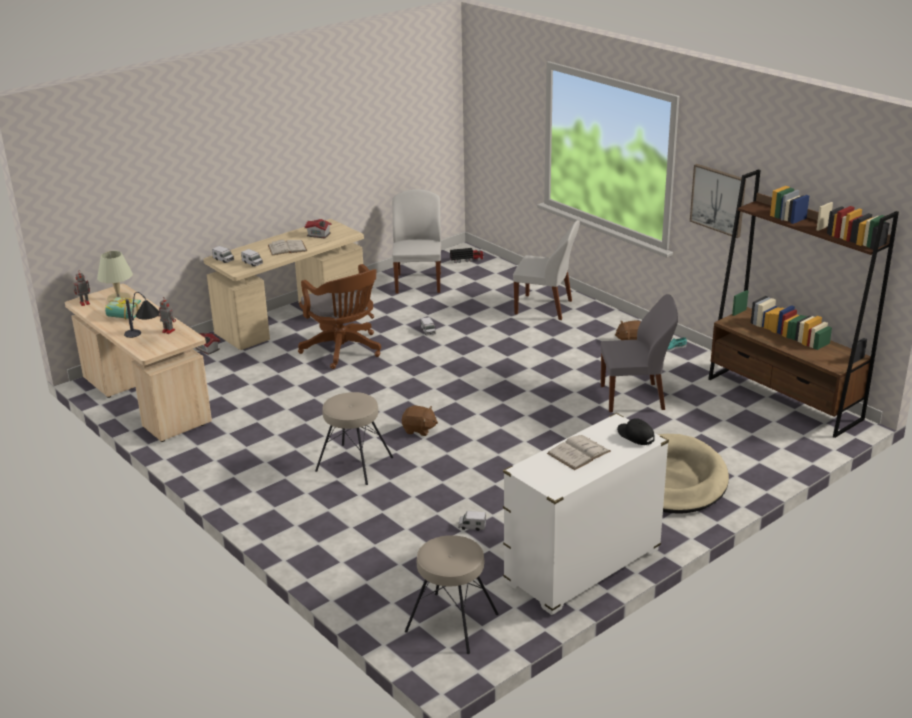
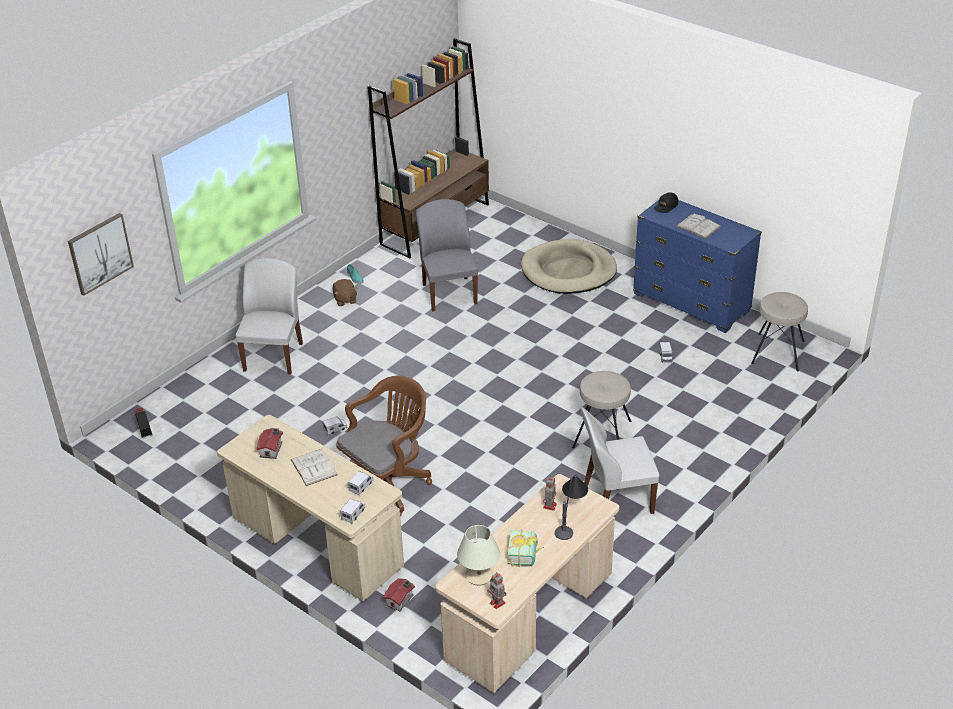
camera: 100 degrees left, 10 degrees up
white chair [392,189,441,294] -> white chair moved to [581,407,659,514]
brown plush toy [402,405,438,436] -> none
white dresser [503,413,669,615] -> blue dresser [633,200,762,333]
picture [690,164,746,238] -> picture moved to [68,213,134,296]

